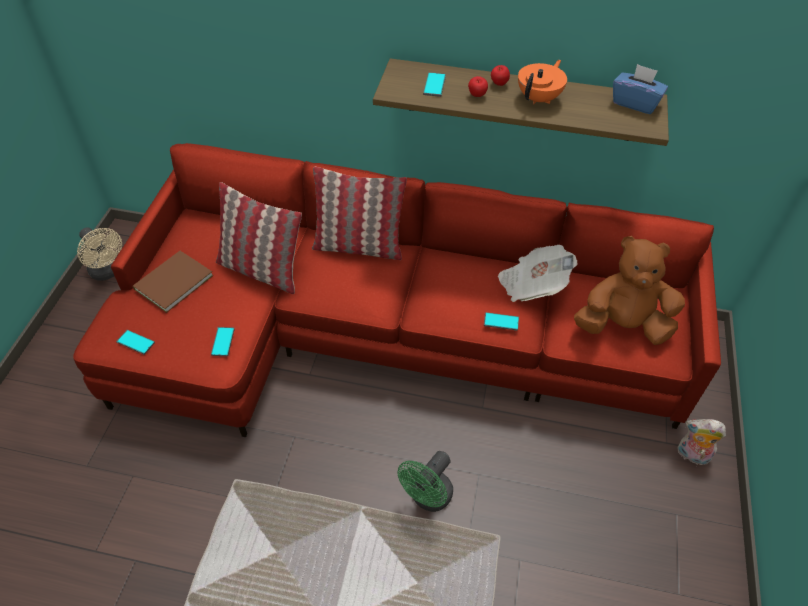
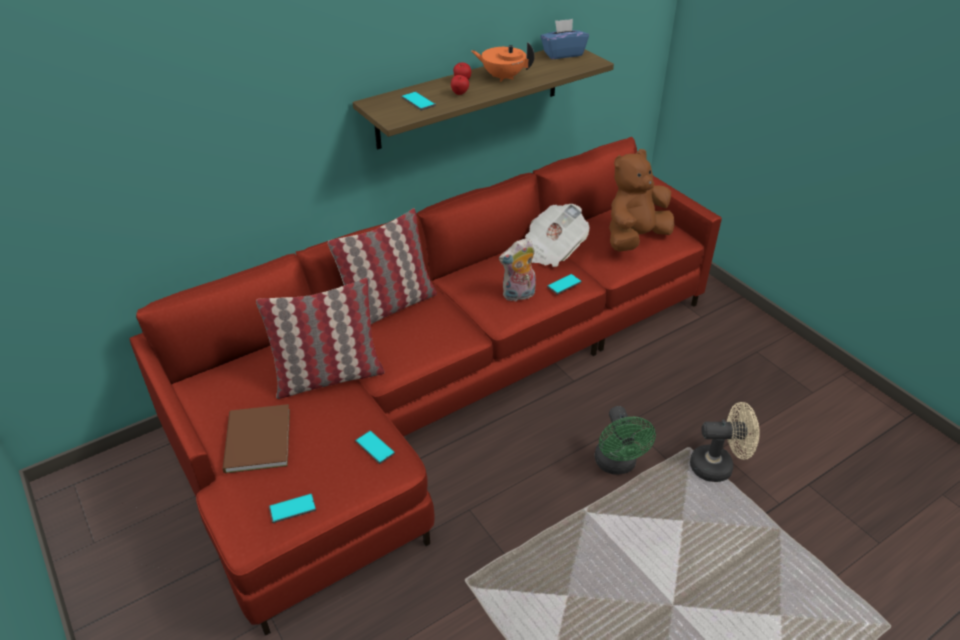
camera: 45 degrees left, 10 degrees down
beige fan [77,227,122,281] -> beige fan moved to [690,402,760,482]
orange teapot [518,60,567,105] -> orange teapot turned 60 degrees counterclockwise [471,42,535,82]
plush toy [677,419,726,465] -> plush toy moved to [499,238,536,302]

